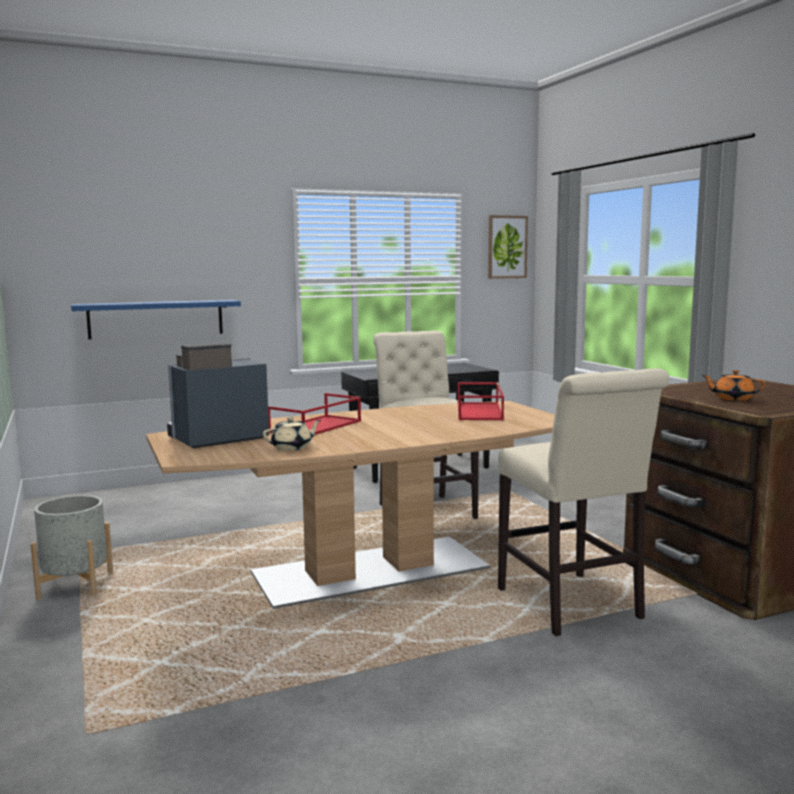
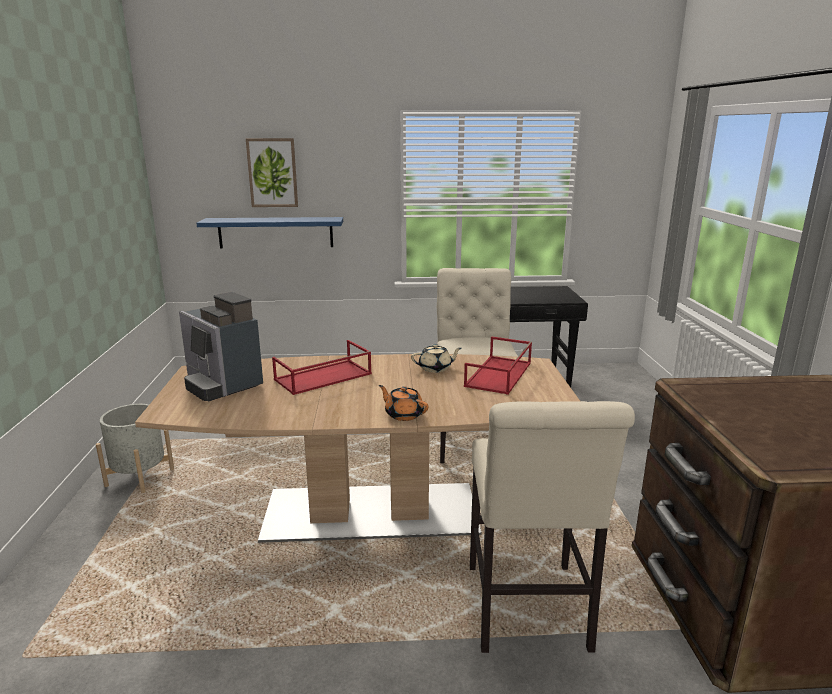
camera: 20 degrees right, 10 degrees up
coffee machine [167,342,269,448] -> coffee machine turned 120 degrees counterclockwise [179,292,263,402]
beige teapot [263,417,321,451] -> beige teapot moved to [411,344,462,373]
picture [488,215,528,279] -> picture moved to [246,138,298,207]
orange teapot [702,370,766,401] -> orange teapot moved to [379,385,428,421]

